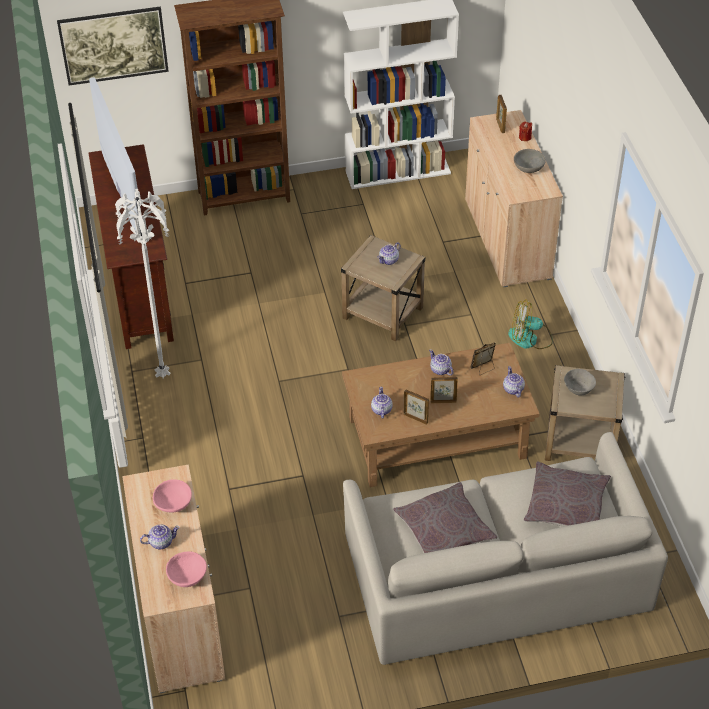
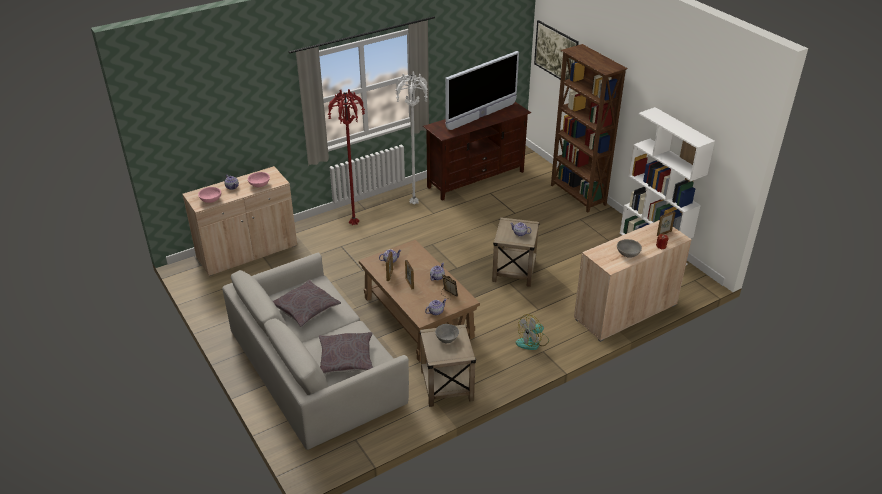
camera: 70 degrees right, 10 degrees down
fan [508,299,553,349] -> fan turned 105 degrees counterclockwise [516,314,549,350]
none -> red floor lamp [328,89,365,225]

